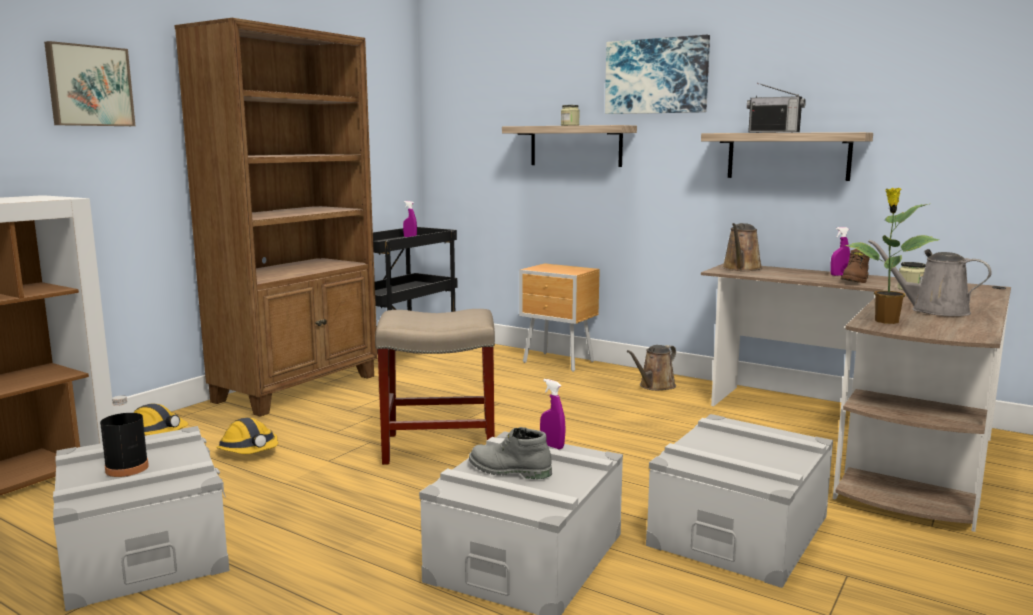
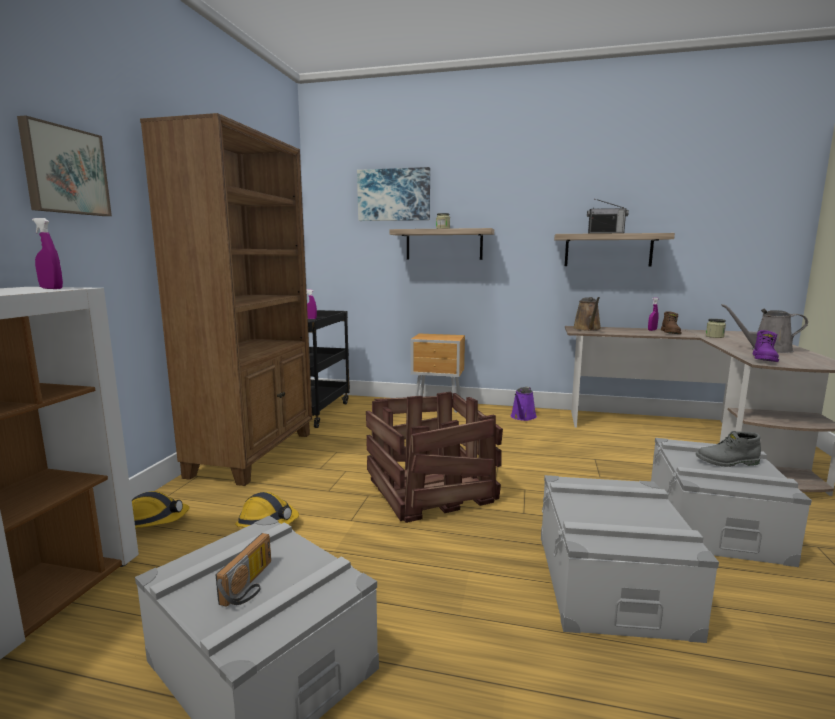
camera: 20 degrees left, 0 degrees up
black bottle [100,395,149,477] -> radio [215,533,271,607]
beige stool [375,309,495,465] -> crate [366,392,503,523]
grey boot [469,427,552,479] -> grey boot moved to [696,431,761,467]
purple spray bottle [540,379,566,449] -> purple spray bottle moved to [32,218,63,289]
picture [605,35,710,114] -> picture moved to [357,167,430,221]
brown watering can [627,345,676,391] -> purple watering can [511,387,537,421]
potted plant [845,188,940,324] -> purple boot [752,330,779,362]

